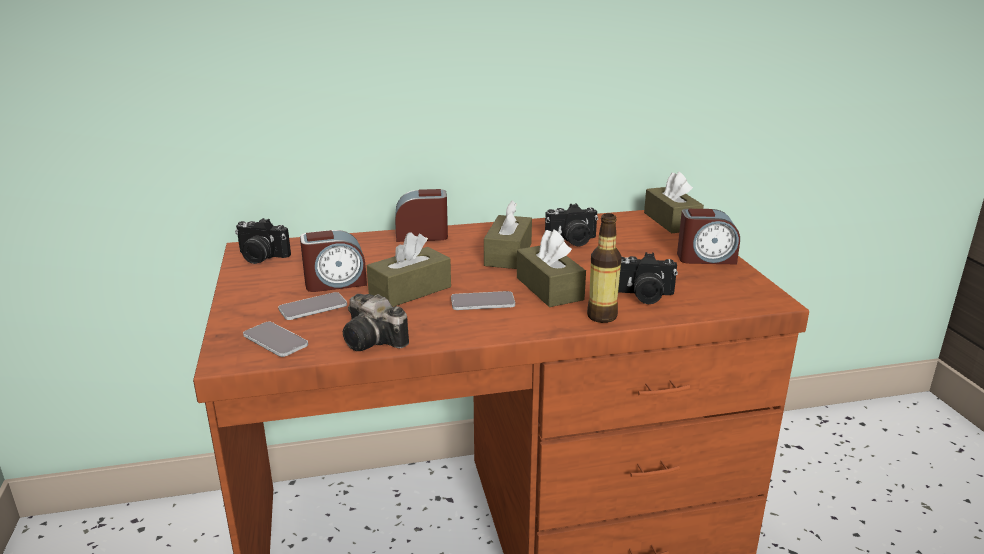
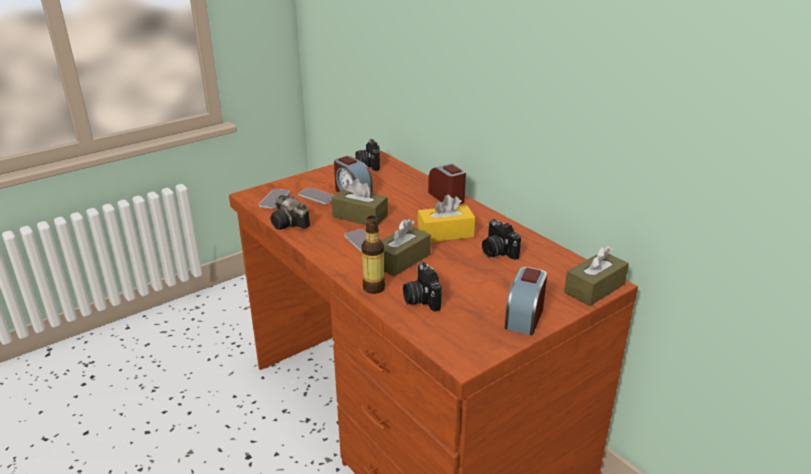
camera: 65 degrees right, 5 degrees up
camera [343,294,409,351] -> camera turned 60 degrees counterclockwise [270,195,310,230]
brown tissue box [484,200,532,269] -> yellow tissue box [418,195,475,242]
alarm clock [677,209,740,264] -> alarm clock turned 45 degrees clockwise [505,267,547,335]

